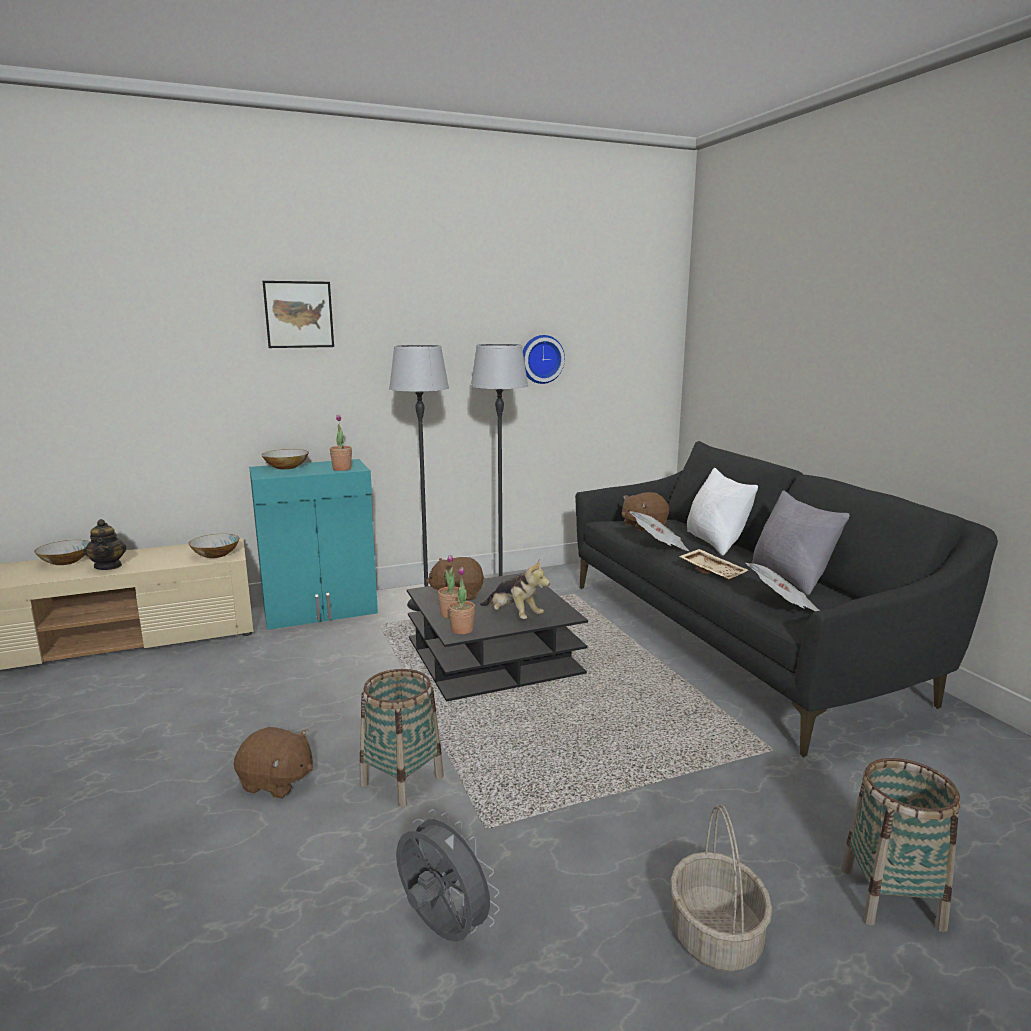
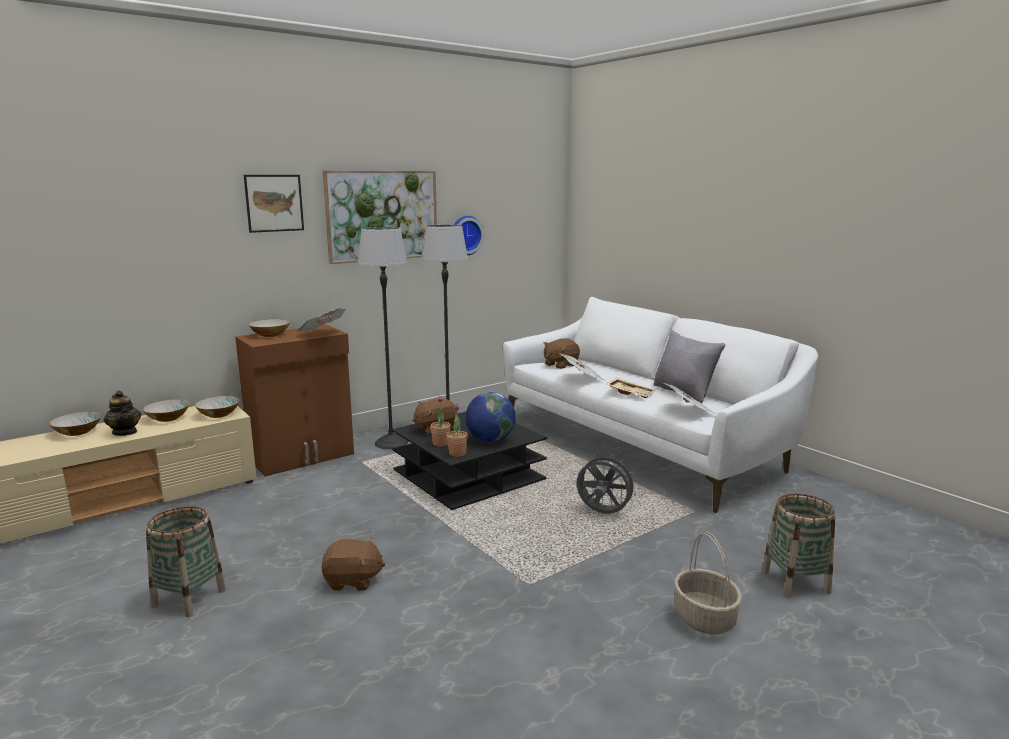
camera: 15 degrees left, 0 degrees up
turquoise cabinet [249,459,378,630] -> brown cabinet [235,325,354,477]
potted plant [330,414,352,471] -> newspaper [297,308,346,332]
basket [360,669,444,807] -> basket moved to [146,506,226,617]
grey fan [396,809,500,942] -> grey fan moved to [577,453,638,514]
plush toy [480,559,550,619] -> globe [466,392,516,442]
black sofa [575,441,998,757] -> white sofa [503,297,818,513]
white pillow [687,468,758,556] -> none
none -> bowl [142,399,189,422]
none -> picture [323,171,437,264]

